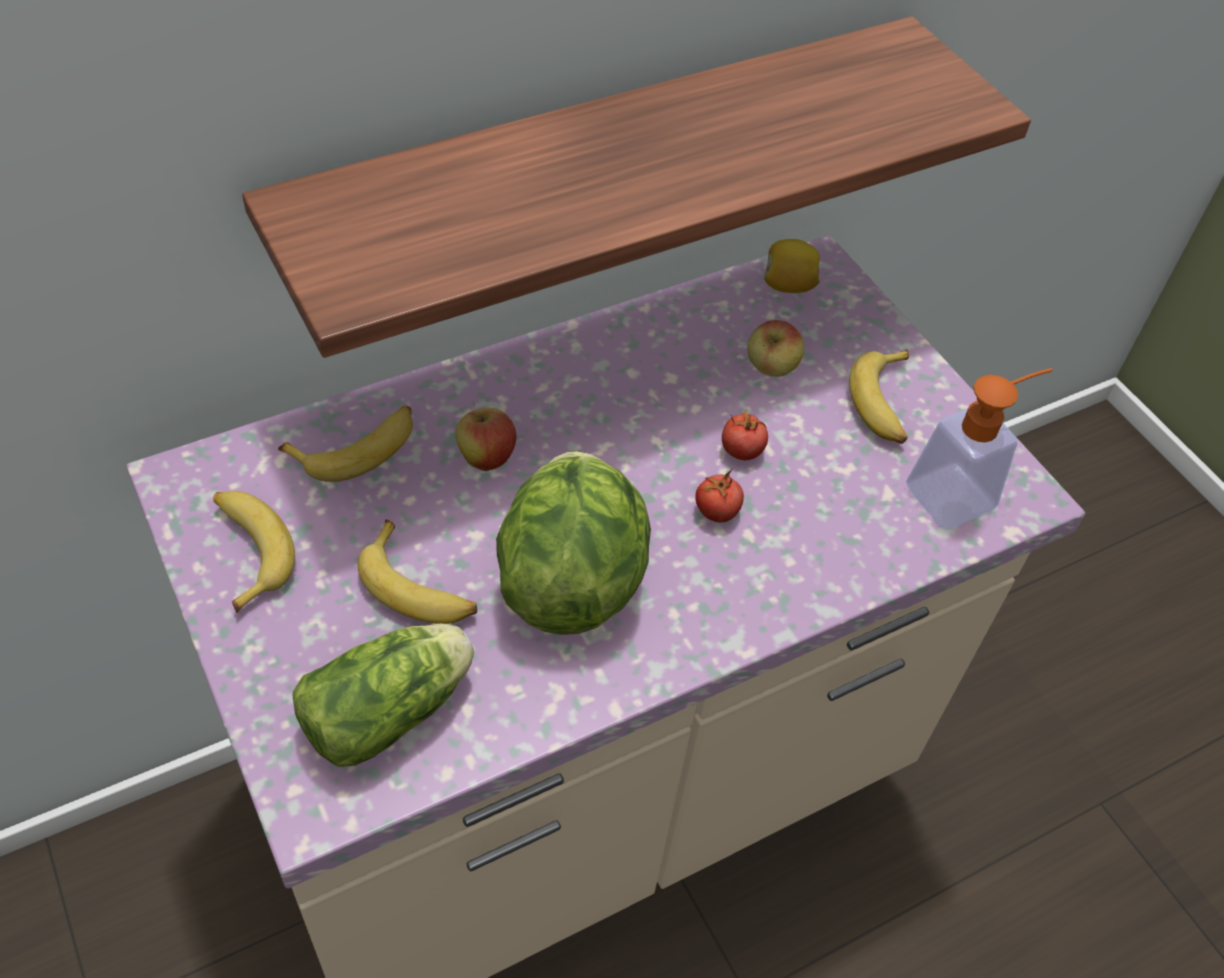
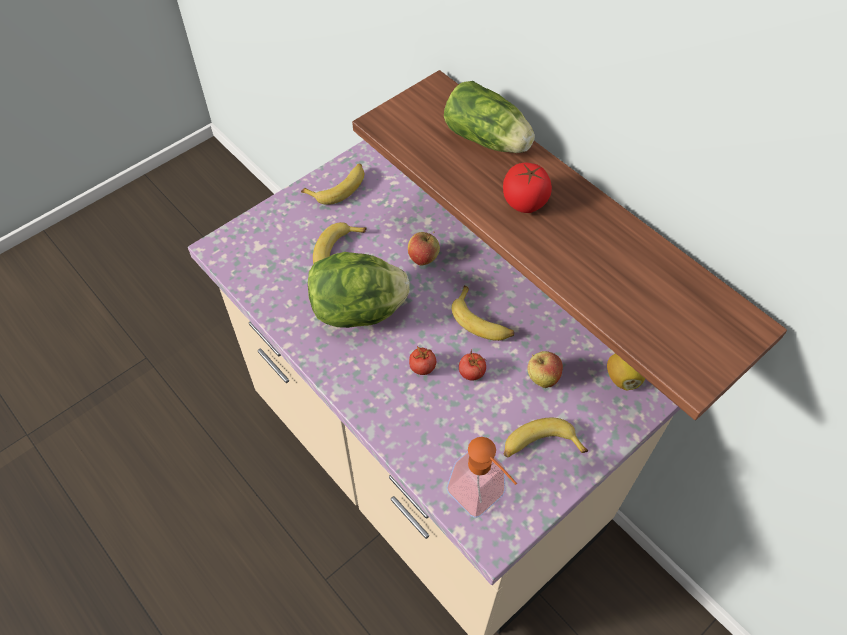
camera: 80 degrees right, 5 degrees up
banana [278,406,413,482] -> banana moved to [452,285,514,341]
lettuce [292,623,474,767] -> lettuce moved to [444,81,535,153]
none -> tomato [503,162,552,213]

